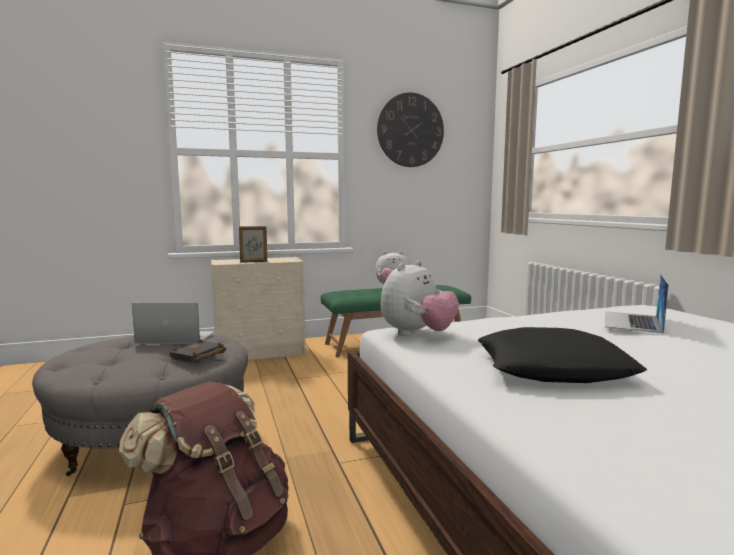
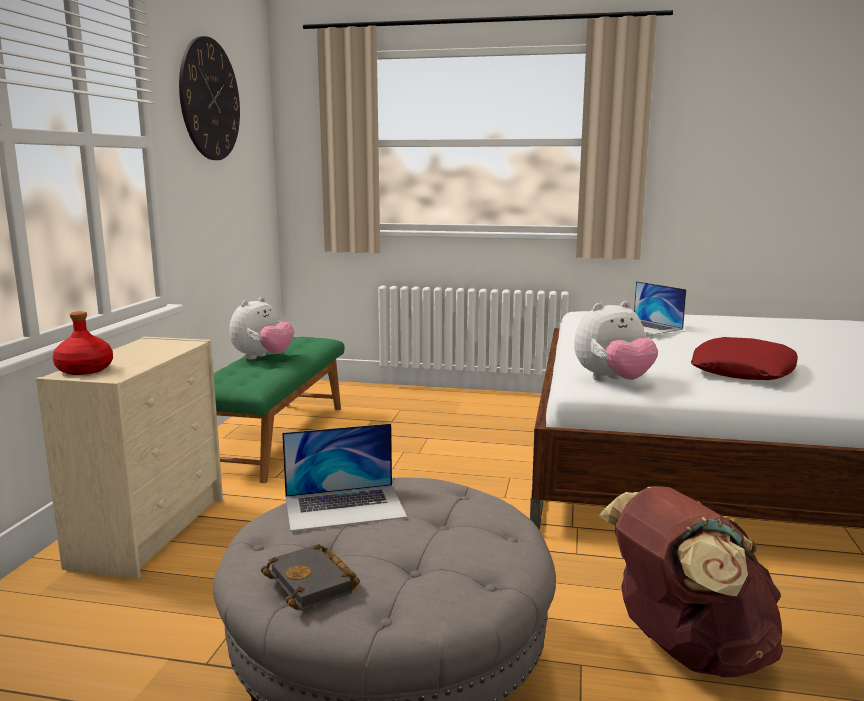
camera: 60 degrees left, 5 degrees up
laptop [132,303,214,344] -> laptop turned 135 degrees counterclockwise [282,423,407,531]
black book [169,340,226,364] -> black book moved to [261,544,360,610]
picture frame [239,226,267,263] -> none
plush toy [381,260,459,336] -> plush toy turned 90 degrees clockwise [574,301,658,381]
black pillow [478,327,647,383] -> red pillow [691,337,798,380]
none -> red bottle [53,311,113,375]

